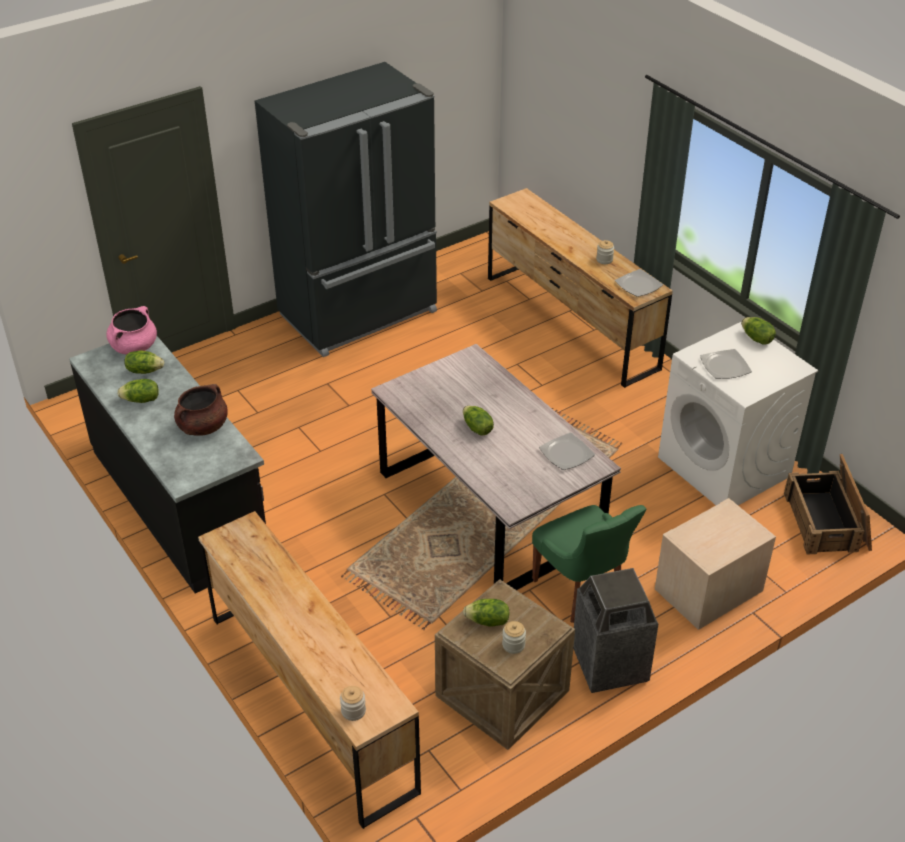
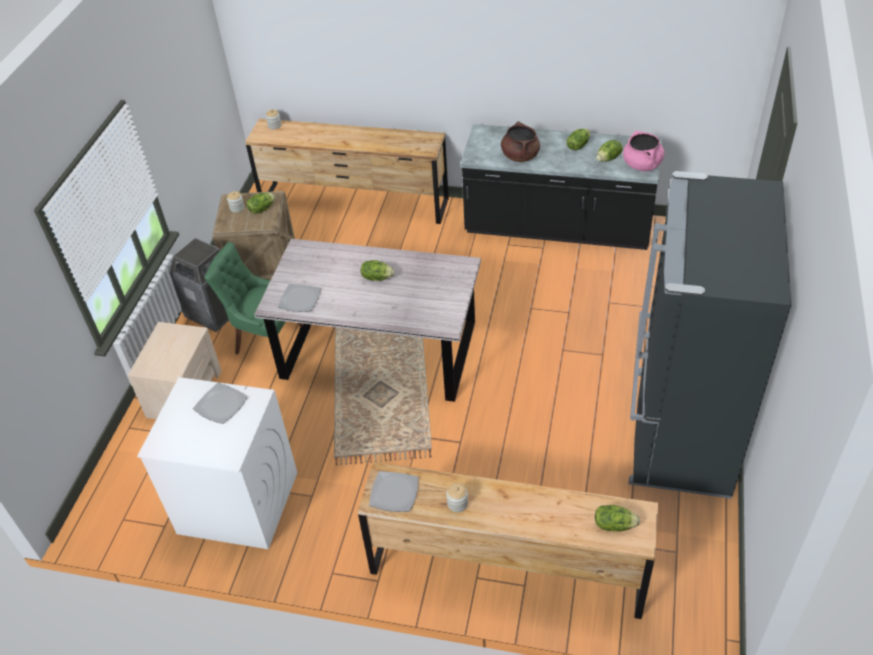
camera: 140 degrees right, 5 degrees up
lettuce [741,317,776,345] -> lettuce moved to [595,505,640,531]
crate [784,454,872,555] -> none

